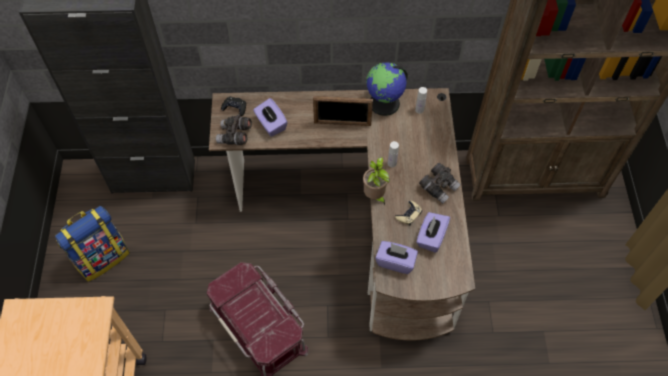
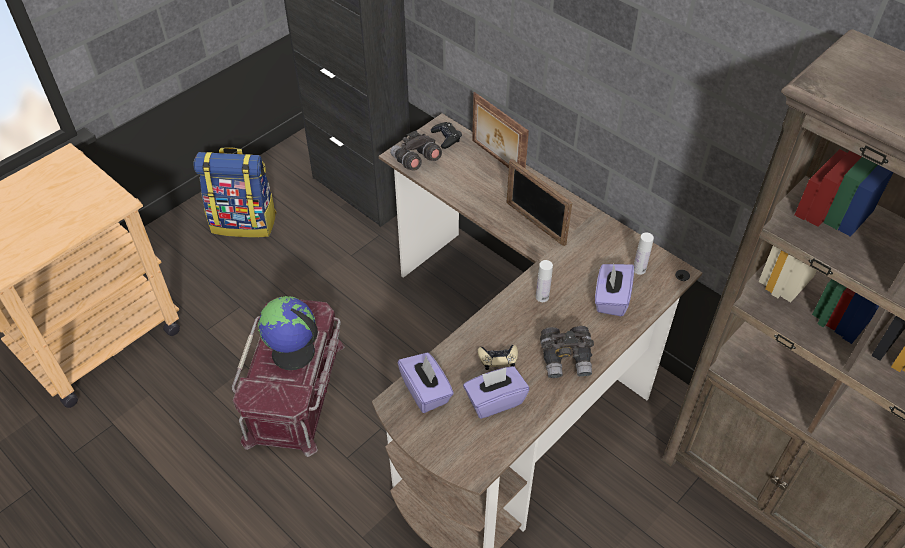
camera: 45 degrees right, 10 degrees down
purple tissue box [253,98,288,137] -> purple tissue box moved to [595,264,634,316]
potted plant [363,157,390,205] -> none
globe [366,63,408,116] -> globe moved to [258,296,318,370]
none -> picture frame [472,92,529,169]

